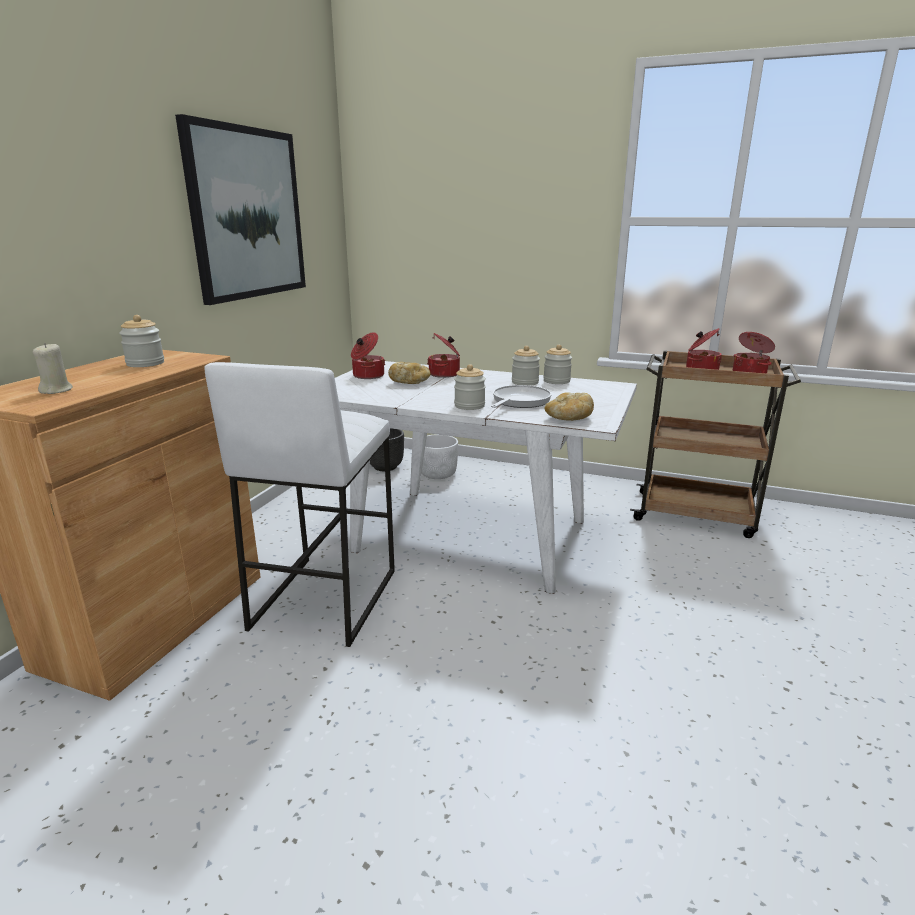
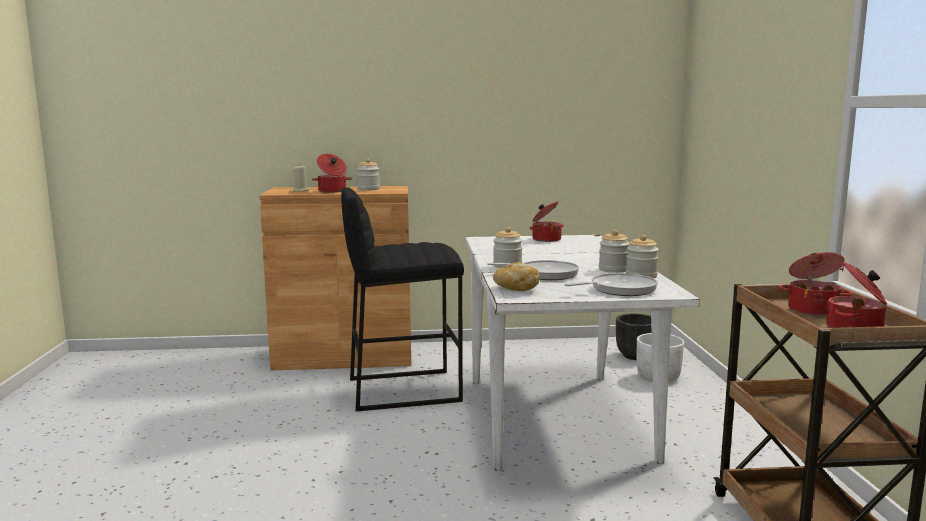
camera: 65 degrees right, 10 degrees down
picture [175,114,306,305] -> none
white stool [204,362,395,647] -> black stool [341,187,464,411]
bread [388,362,431,384] -> none
cooking pot [427,333,460,378] -> cooking pot moved to [312,154,352,193]
none -> frying pan [564,273,658,296]

